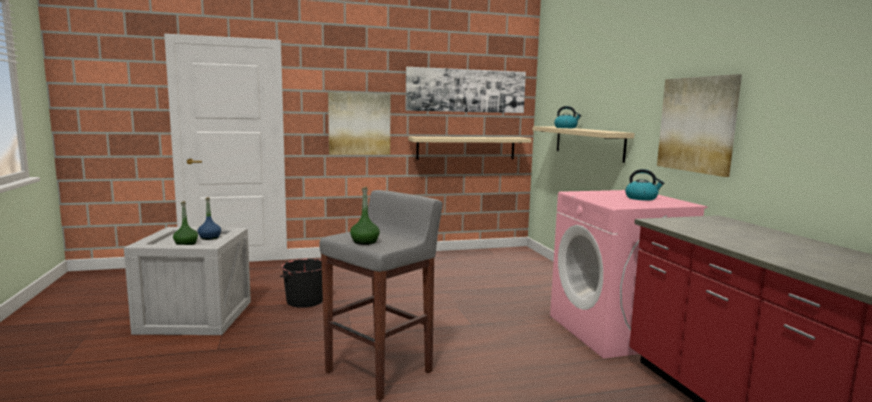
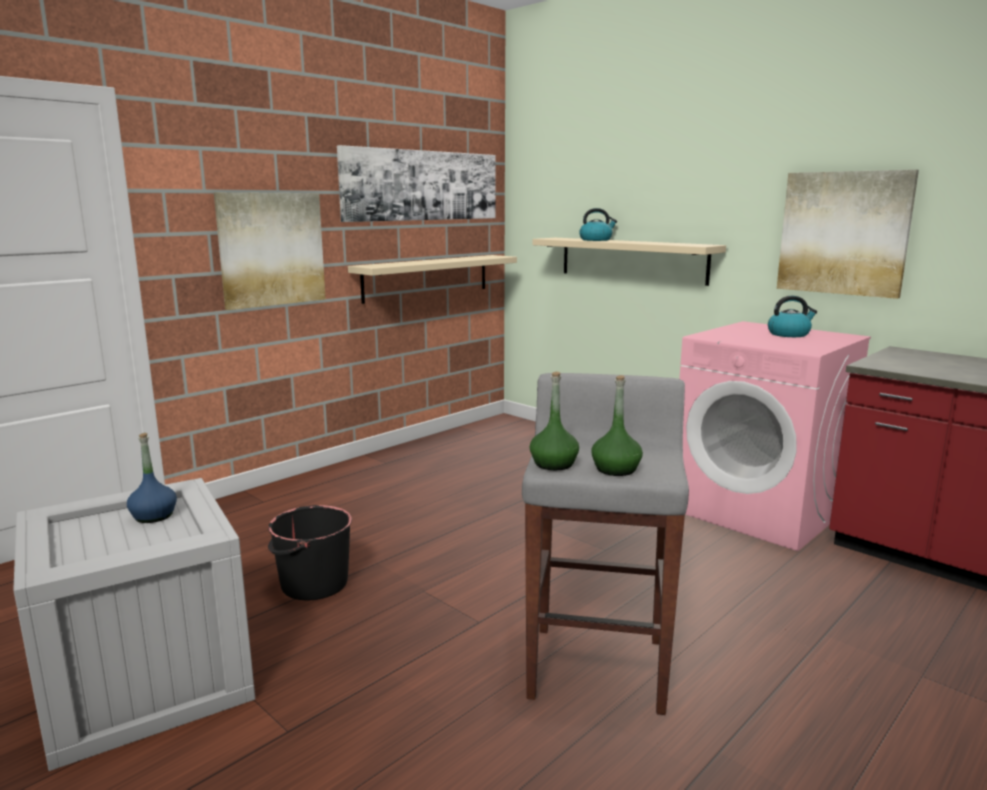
camera: 30 degrees left, 5 degrees up
green bottle [173,201,198,245] -> green bottle moved to [530,372,579,470]

